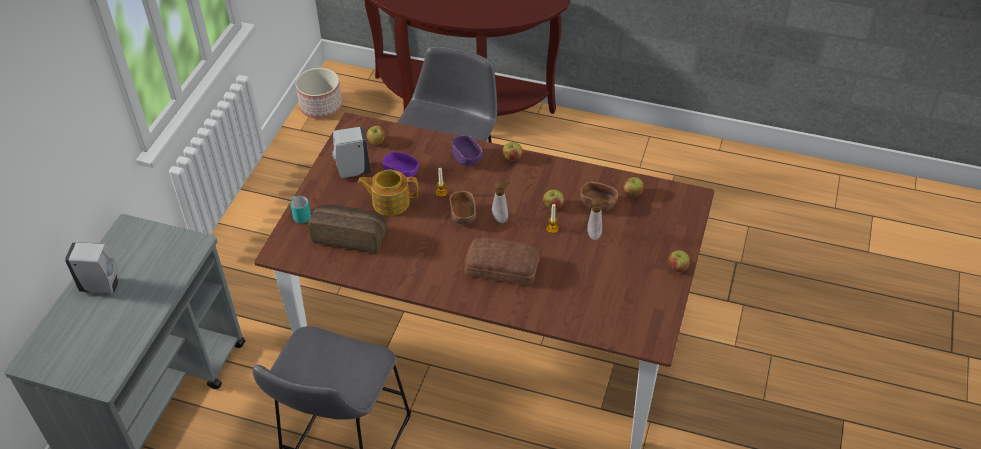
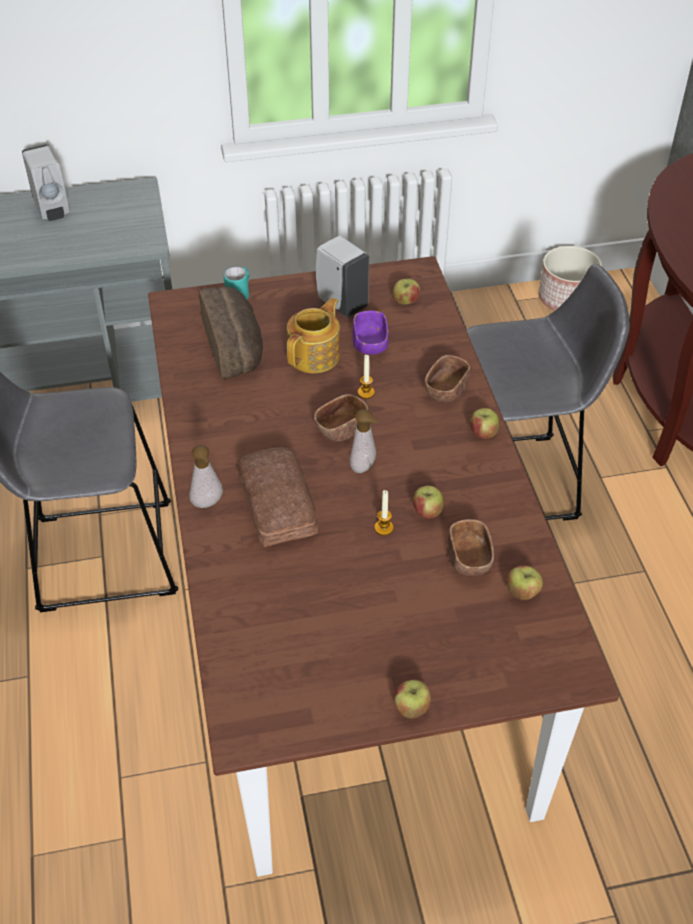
camera: 60 degrees right, 0 degrees up
teapot [357,170,418,216] -> teapot turned 60 degrees clockwise [287,298,340,373]
purple bowl [451,135,483,166] -> brown bowl [425,355,470,402]
soap dispenser [587,197,609,240] -> soap dispenser moved to [189,445,223,508]

